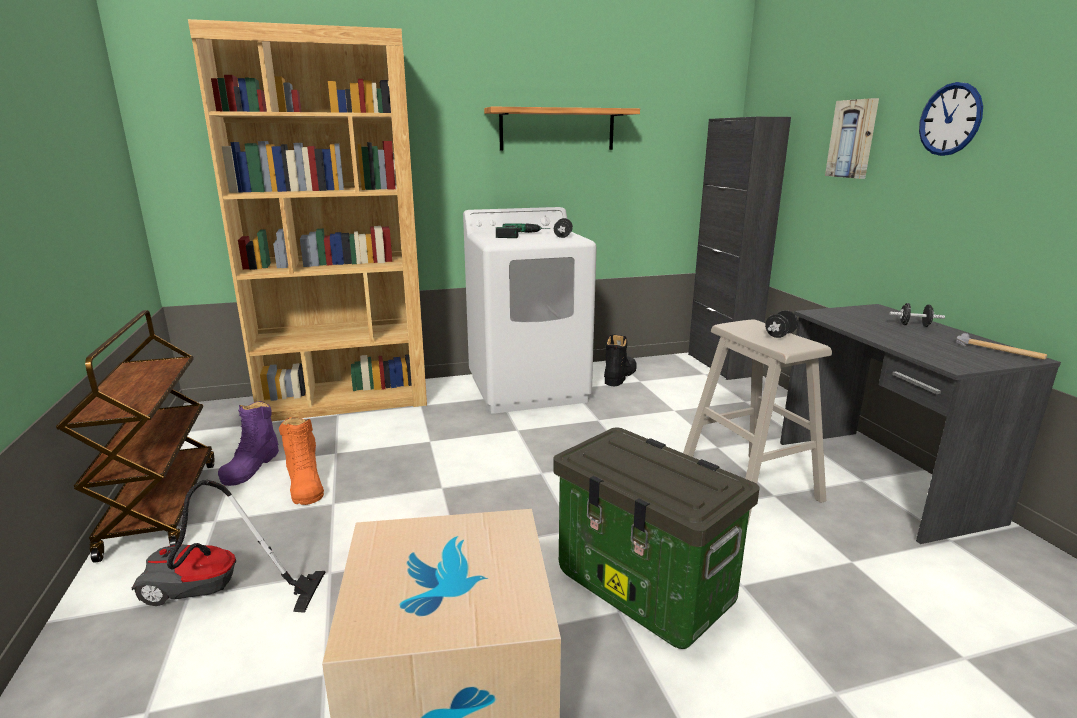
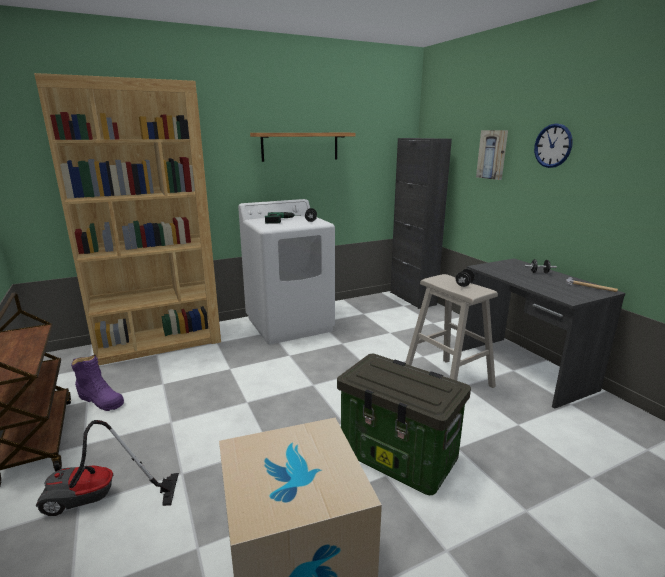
camera: 10 degrees left, 0 degrees up
purple boot [218,401,279,486] -> purple boot turned 60 degrees counterclockwise [71,355,124,411]
orange boot [279,417,324,505] -> none
black boot [604,334,637,386] -> none

